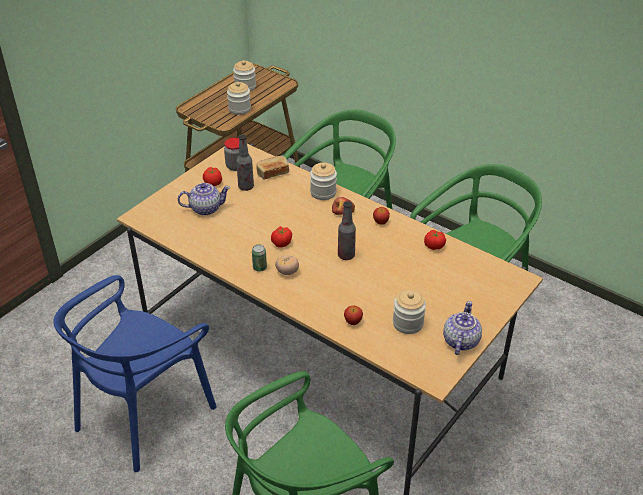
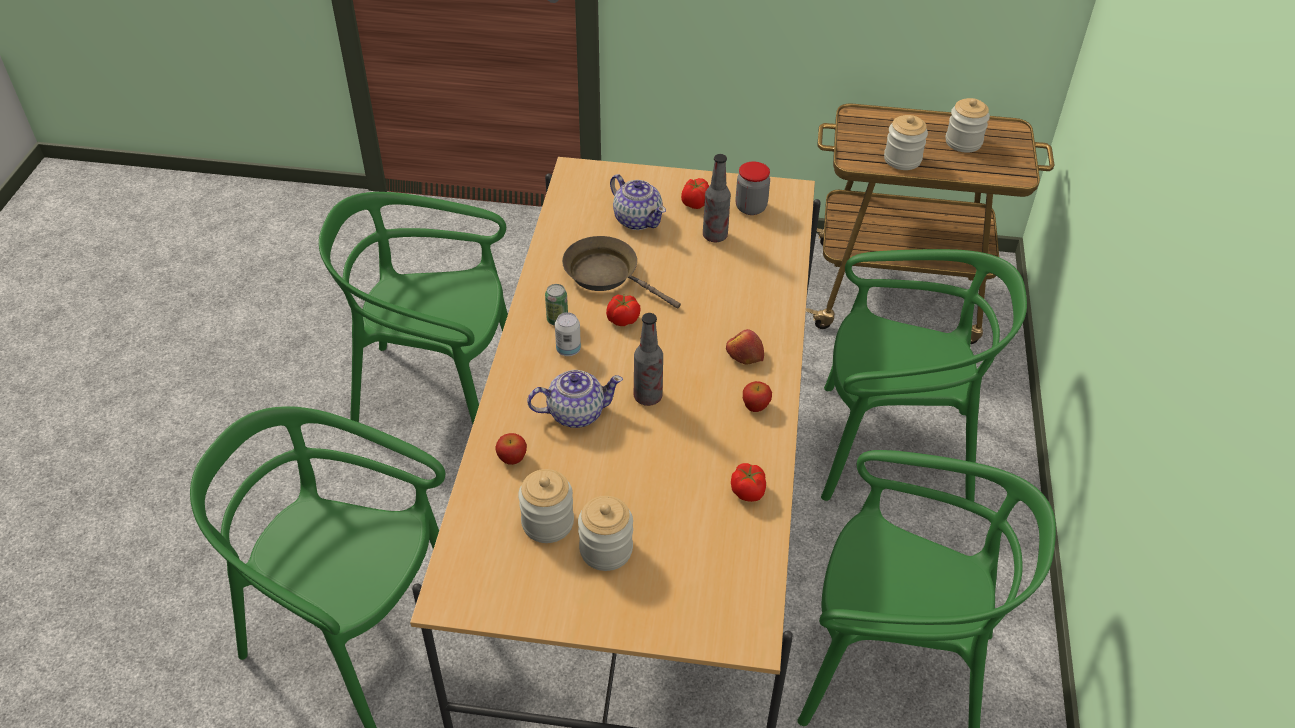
camera: 60 degrees right, 5 degrees up
blue chair [54,275,217,472] -> green chair [319,192,508,424]
bread [256,156,289,180] -> none
tomato [275,256,299,275] -> can [555,312,581,356]
jar [310,162,337,200] -> jar moved to [578,496,633,571]
teapot [443,301,482,355] -> teapot moved to [527,370,623,428]
none -> brown frying pan [562,236,681,308]

